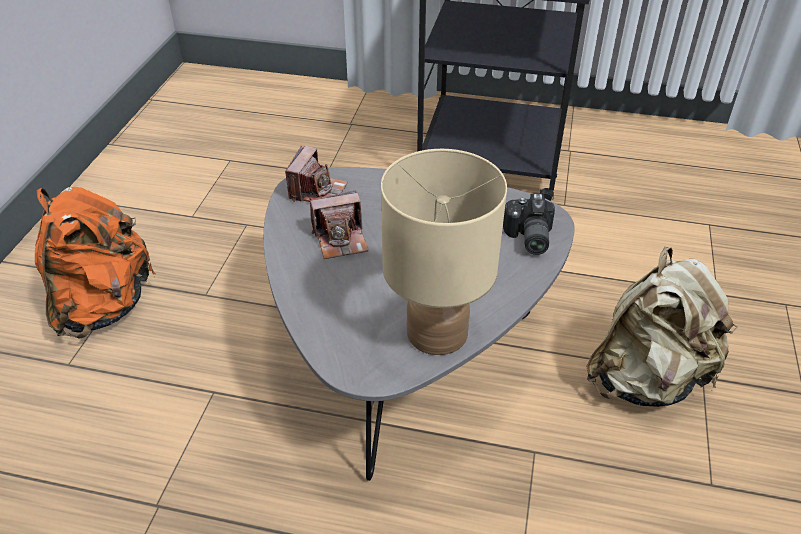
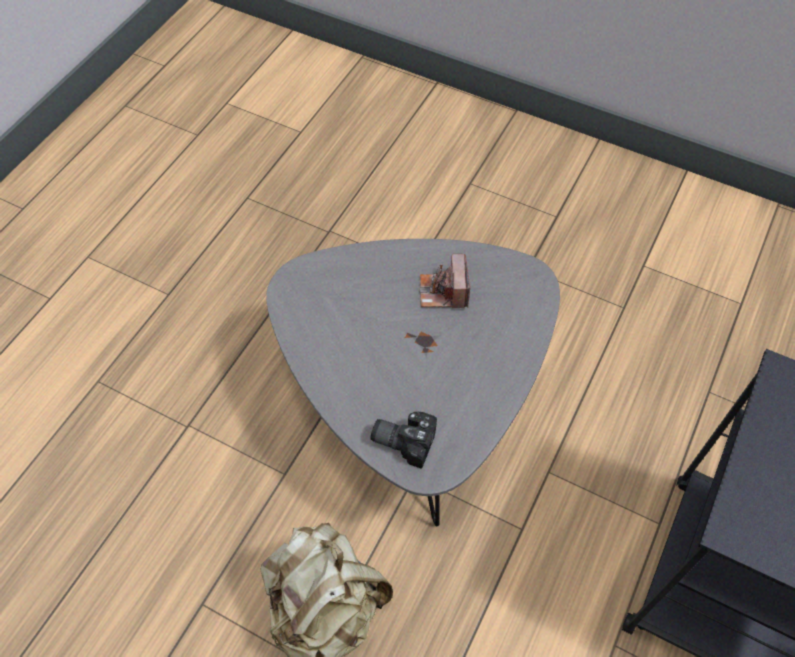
camera: 105 degrees right, 15 degrees up
orange backpack [35,187,156,339] -> none
camera [285,146,348,202] -> none
beige table lamp [381,149,507,355] -> none

